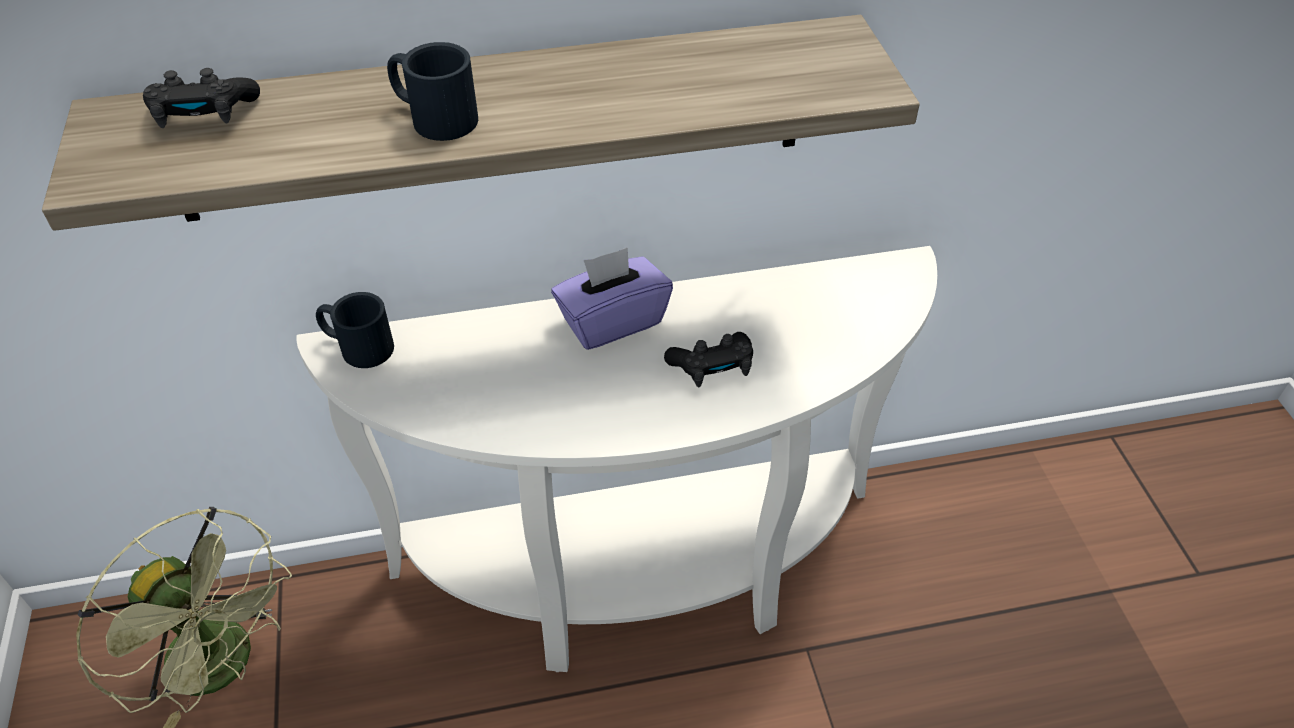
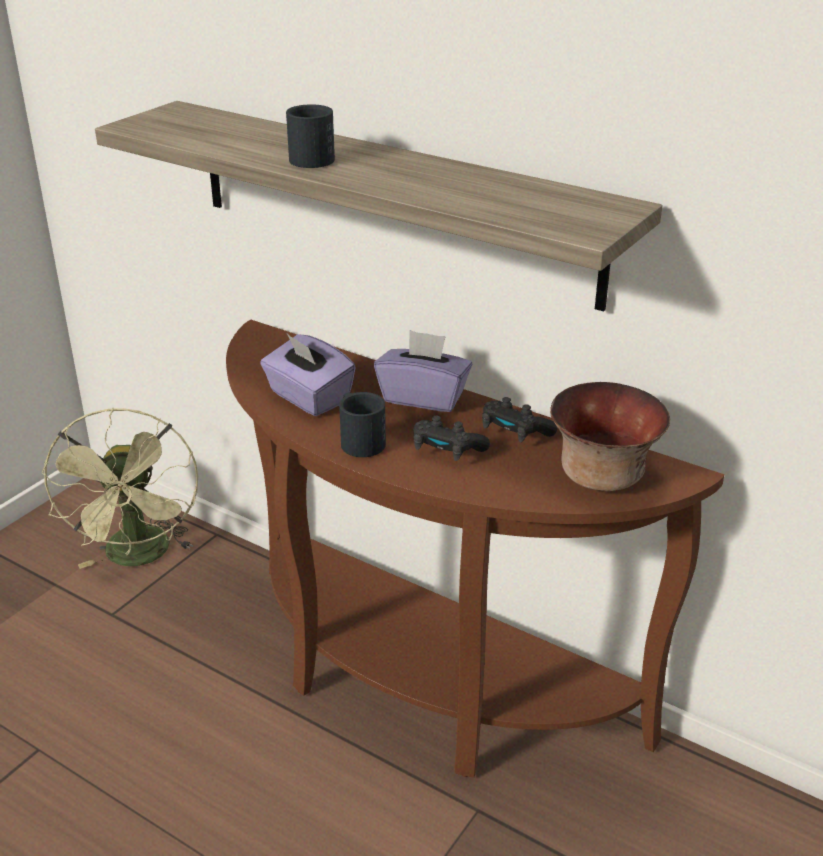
camera: 45 degrees right, 15 degrees down
black game controller [143,68,260,128] -> black game controller moved to [482,397,557,442]
white console table [296,246,937,672] -> brown console table [226,320,724,778]
black mug [316,292,394,368] -> black mug moved to [339,392,386,457]
none -> purple tissue box [260,334,356,416]
none -> bowl [550,382,670,491]

